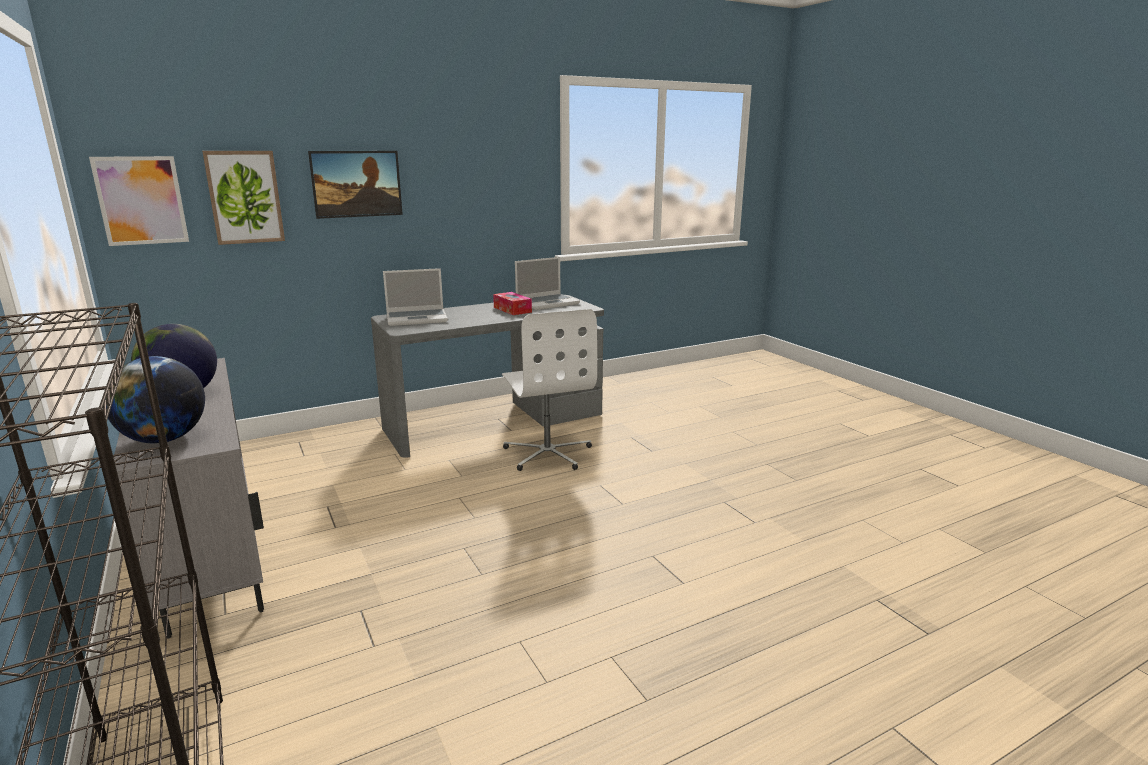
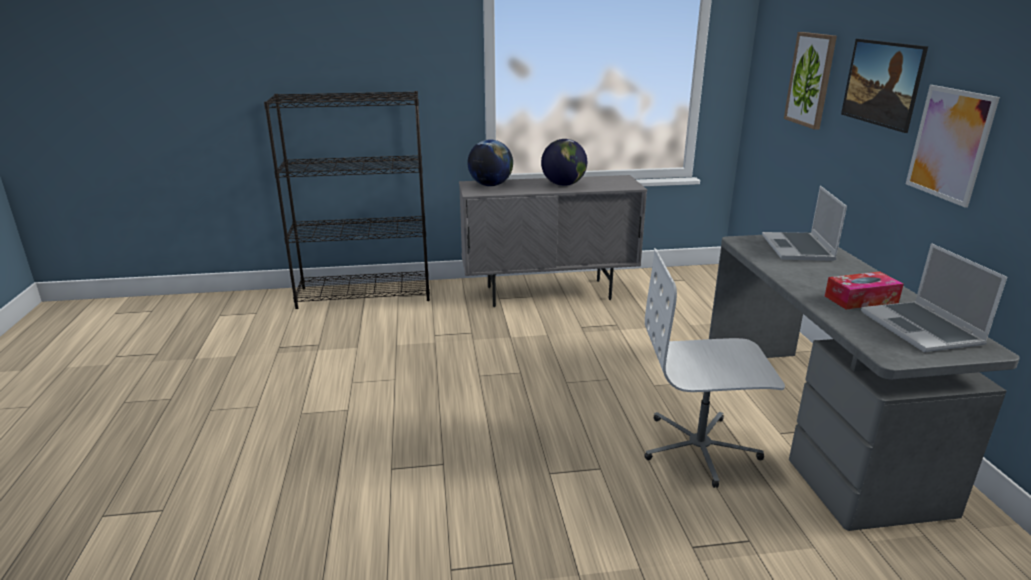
camera: 110 degrees right, 5 degrees up
picture [89,156,189,246] -> picture moved to [906,85,1000,208]

